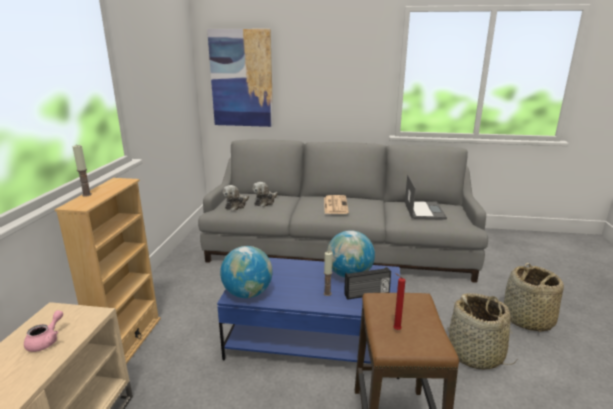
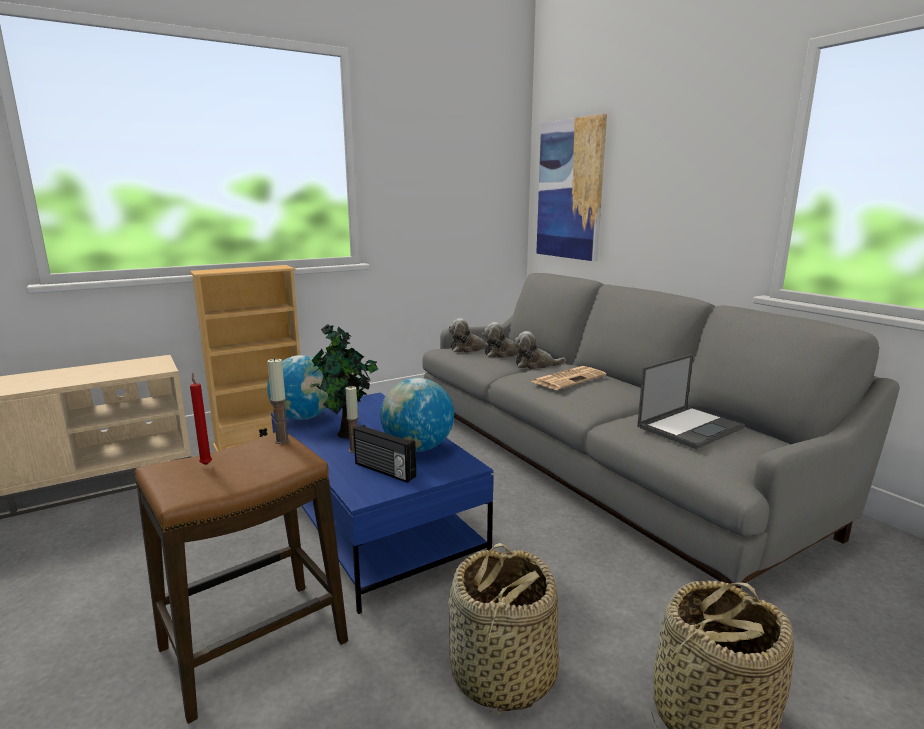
camera: 50 degrees right, 5 degrees down
pink teapot [24,310,63,352] -> none
candle [73,144,92,197] -> candle moved to [267,358,290,444]
none -> potted plant [310,324,378,439]
none -> plush toy [513,331,566,369]

